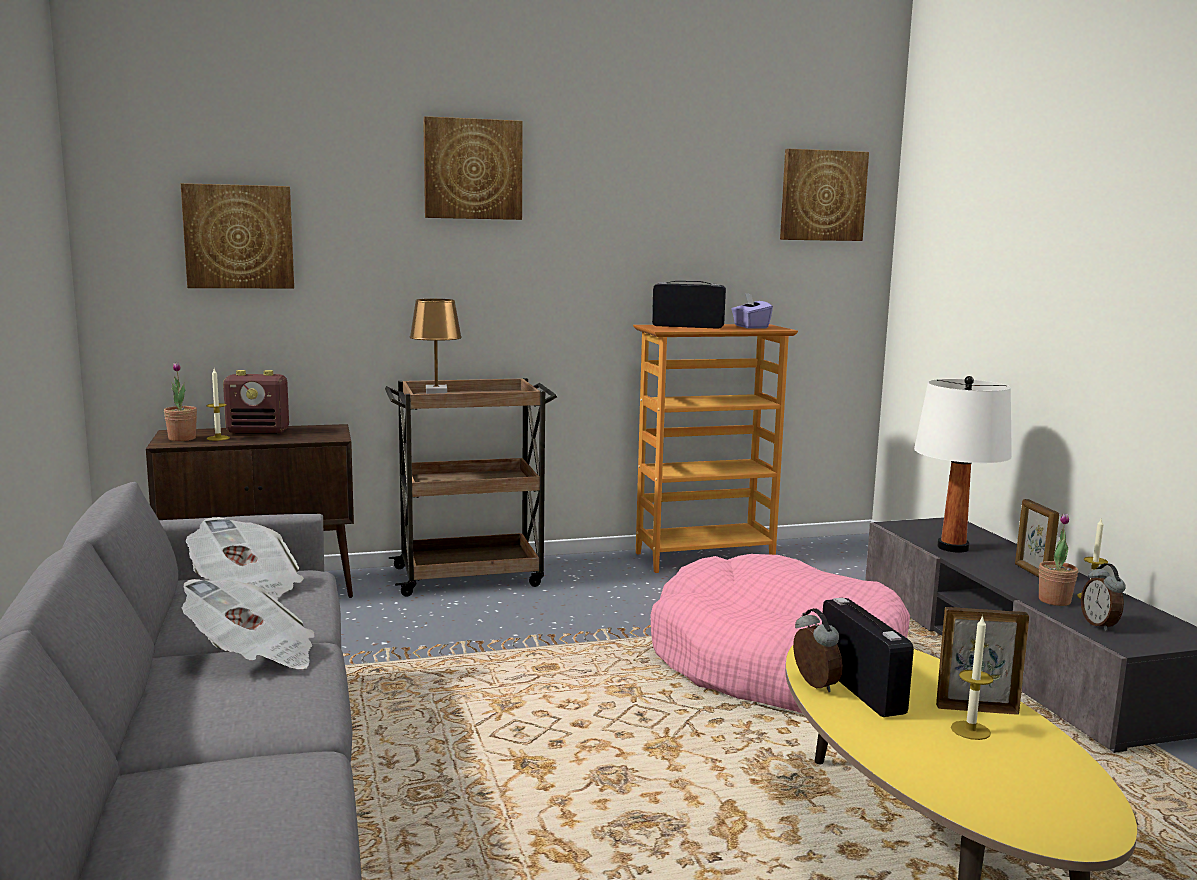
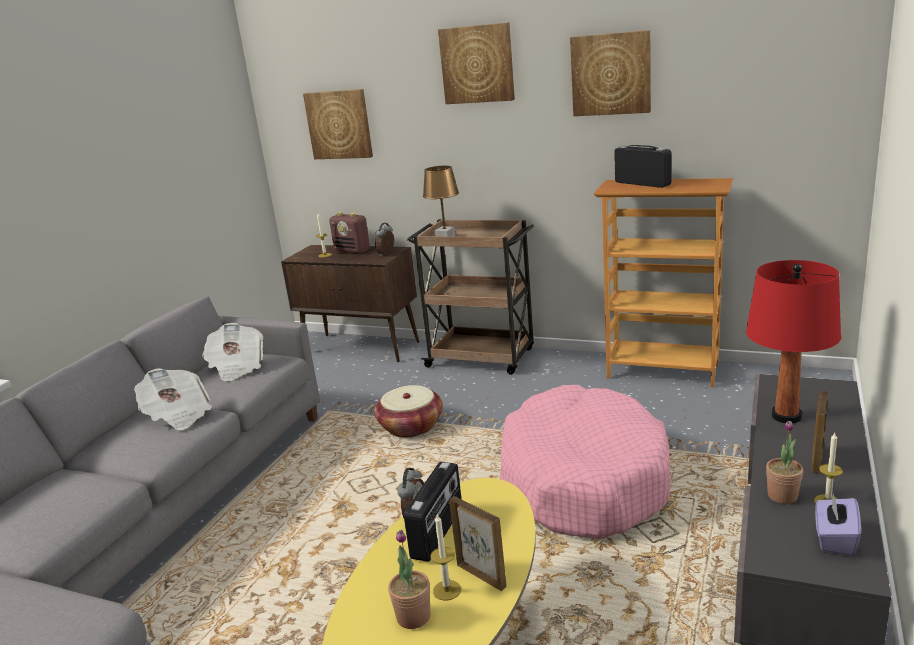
camera: 40 degrees right, 10 degrees up
potted plant [164,362,197,441] -> potted plant moved to [388,530,430,629]
purple tissue box [731,293,773,329] -> purple tissue box moved to [815,494,861,556]
picture [780,149,869,241] -> picture moved to [570,30,651,116]
white table lamp [914,376,1012,553] -> red table lamp [746,260,841,423]
alarm clock [1081,563,1125,631] -> alarm clock moved to [375,223,394,256]
none -> basket [374,385,443,438]

